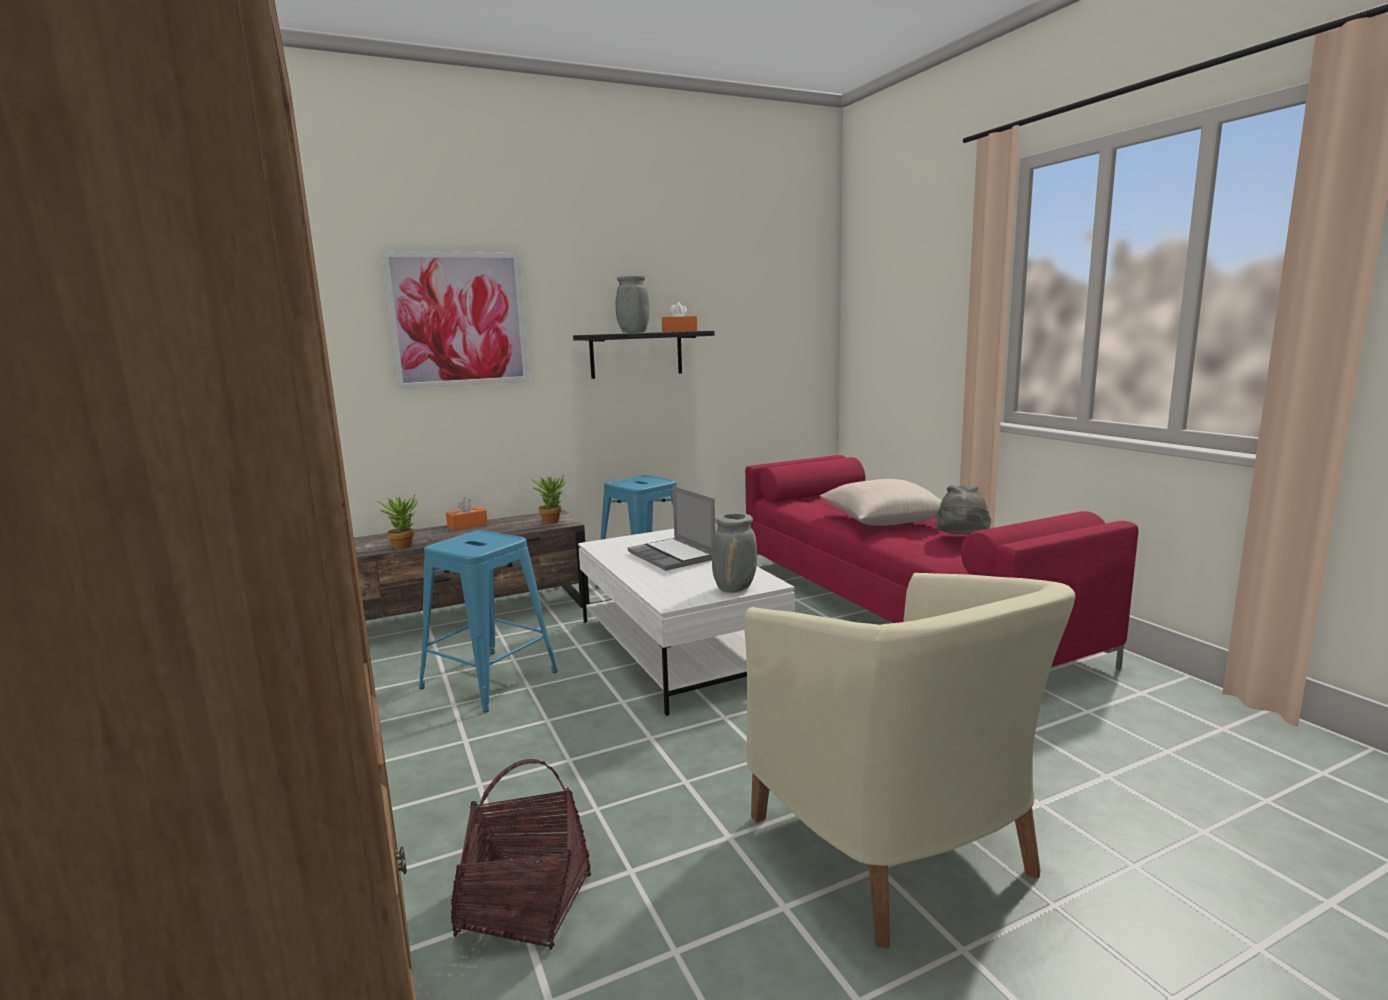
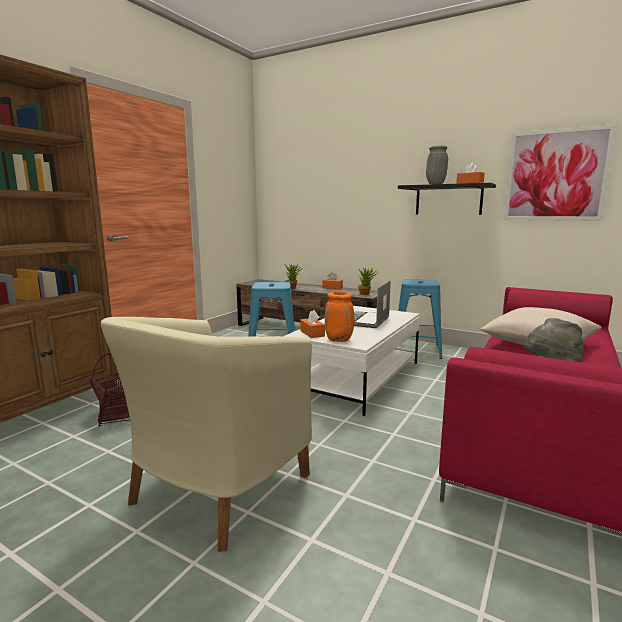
camera: 55 degrees right, 0 degrees up
picture [381,251,530,389] -> picture moved to [504,124,616,221]
grey vase [712,513,757,593] -> orange vase [325,292,354,342]
none -> orange tissue box [300,310,325,338]

